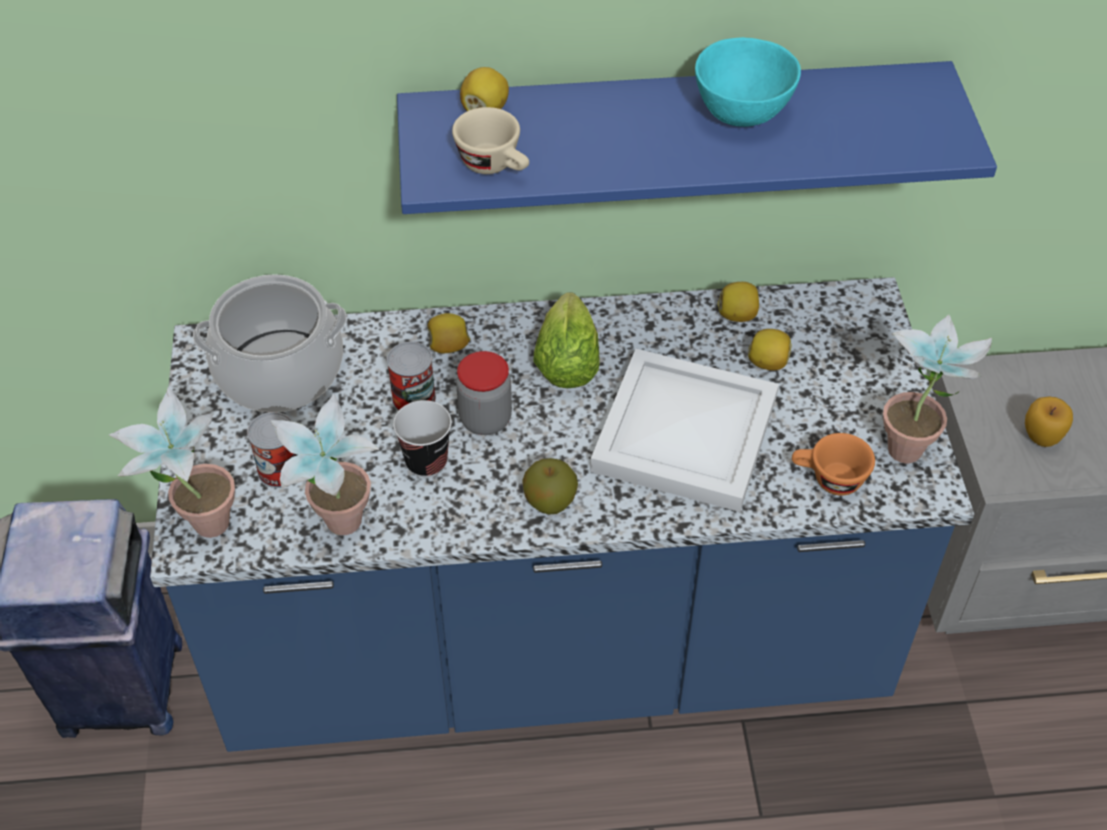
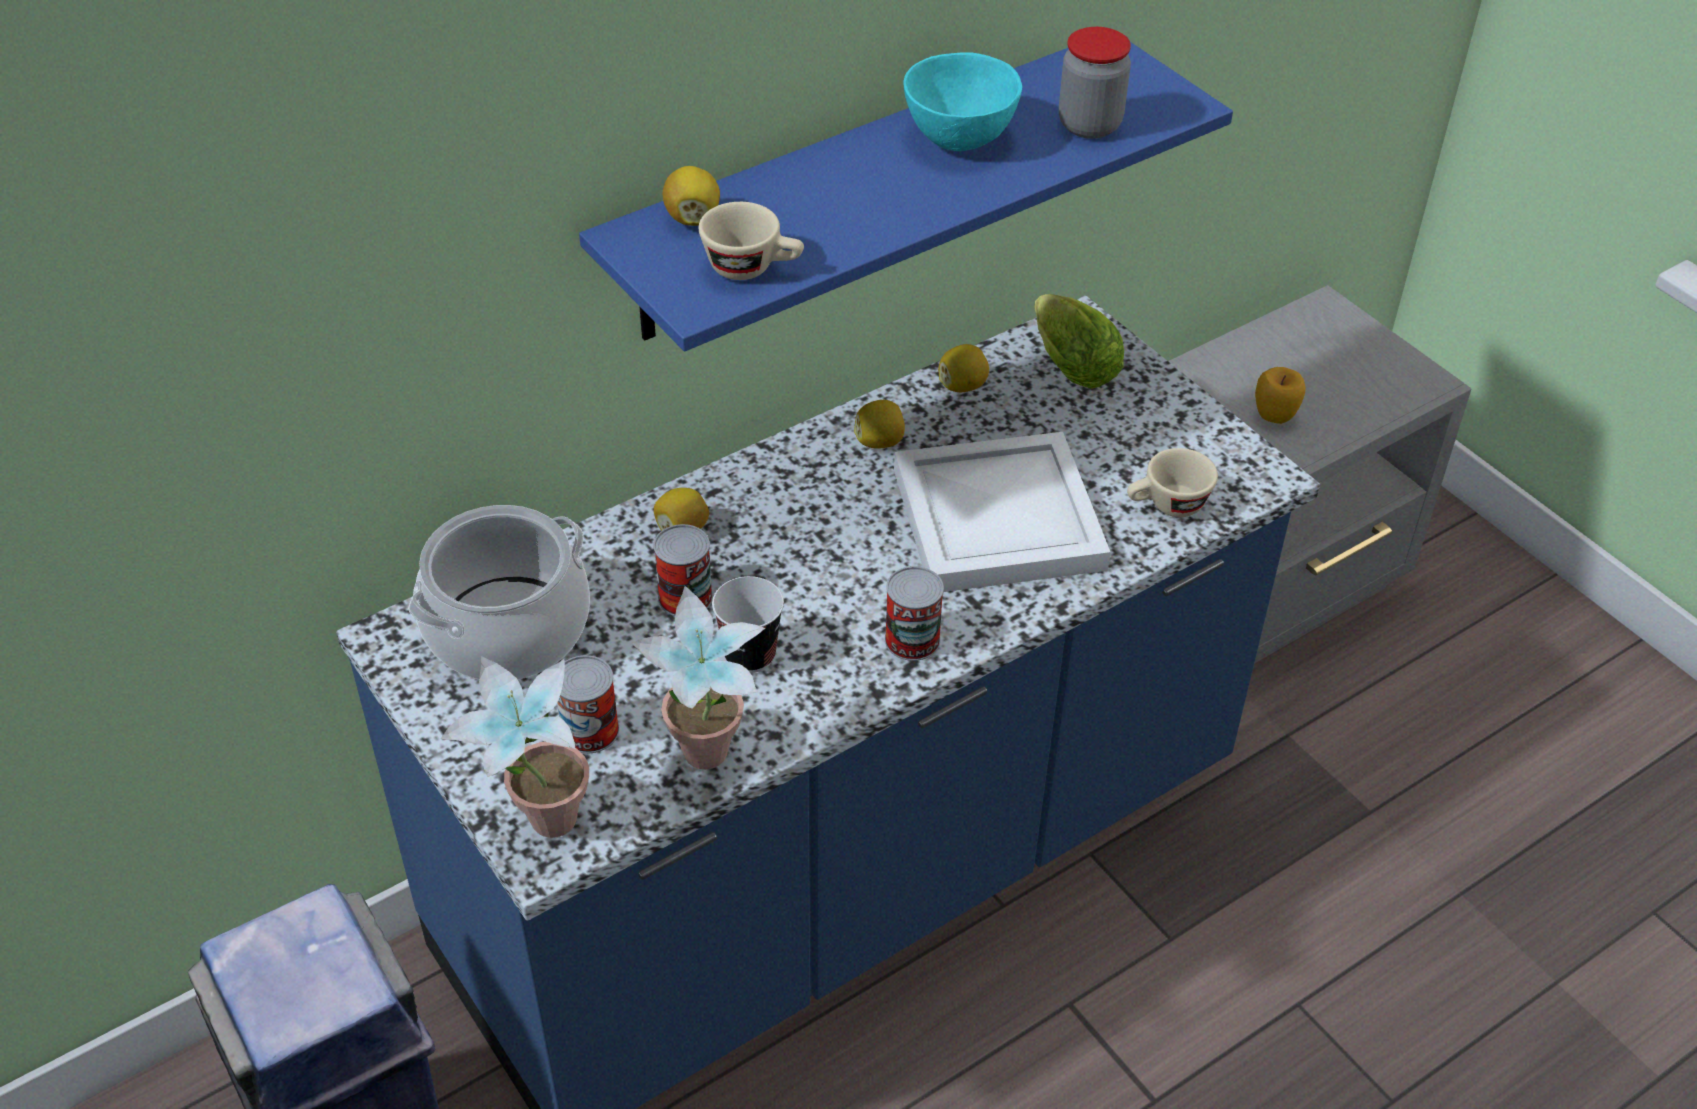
camera: 30 degrees left, 5 degrees down
jar [456,351,512,435] -> jar moved to [1059,27,1131,139]
apple [522,458,578,514] -> can [885,566,944,661]
lettuce [534,292,600,388] -> lettuce moved to [1034,294,1124,389]
lemon [748,329,791,370] -> lemon moved to [854,400,905,449]
orange cup [792,433,875,496] -> beige cup [1127,448,1218,517]
potted plant [883,314,992,464] -> none

